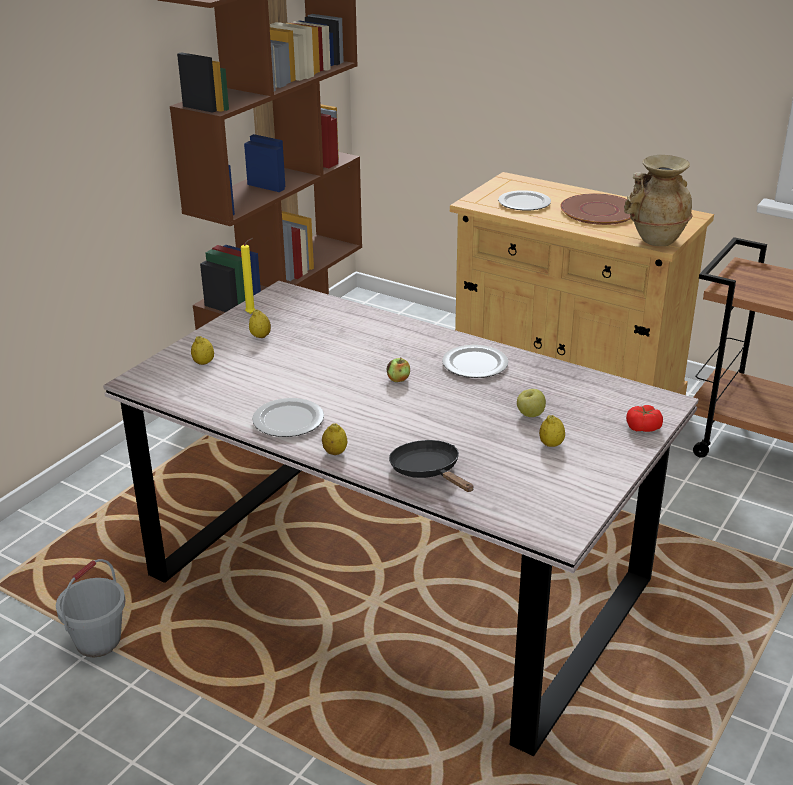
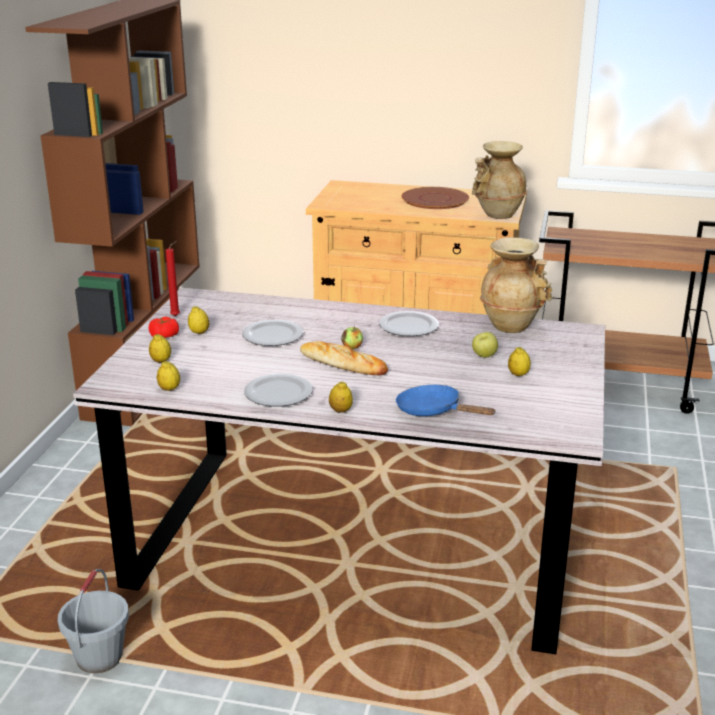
camera: 20 degrees left, 5 degrees down
yellow candle [241,238,255,314] -> red candle [166,241,180,316]
black frying pan [389,440,474,492] -> blue frying pan [396,385,496,416]
plate [498,190,551,210] -> plate moved to [242,320,303,346]
tomato [626,405,663,432] -> tomato moved to [149,317,179,338]
none -> lemon [157,361,180,391]
none -> bread [300,341,388,375]
none -> beige vase [480,237,553,333]

